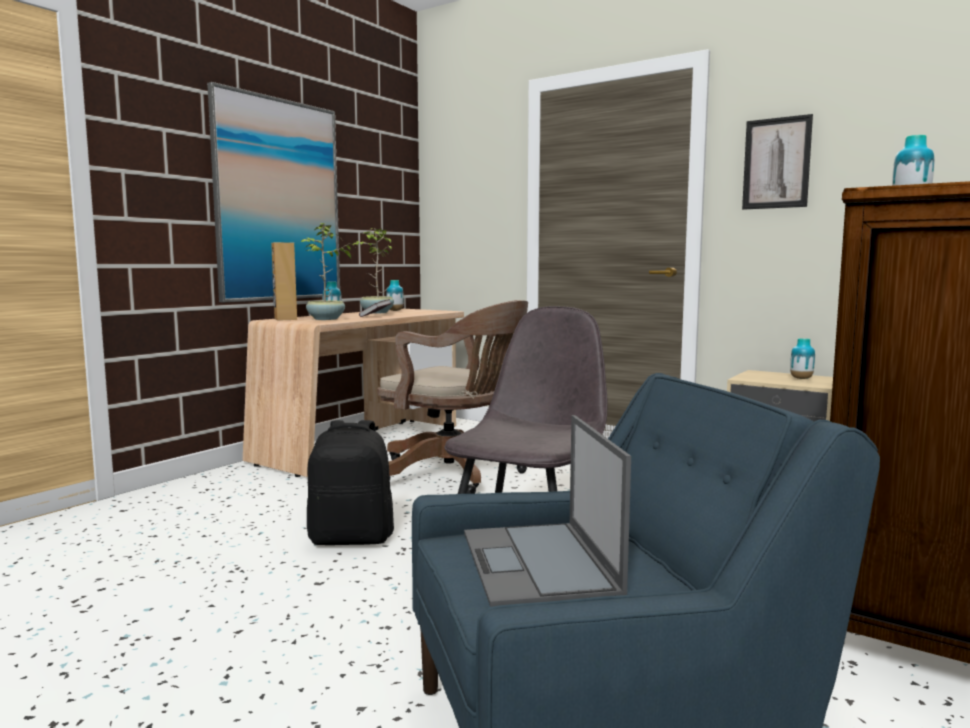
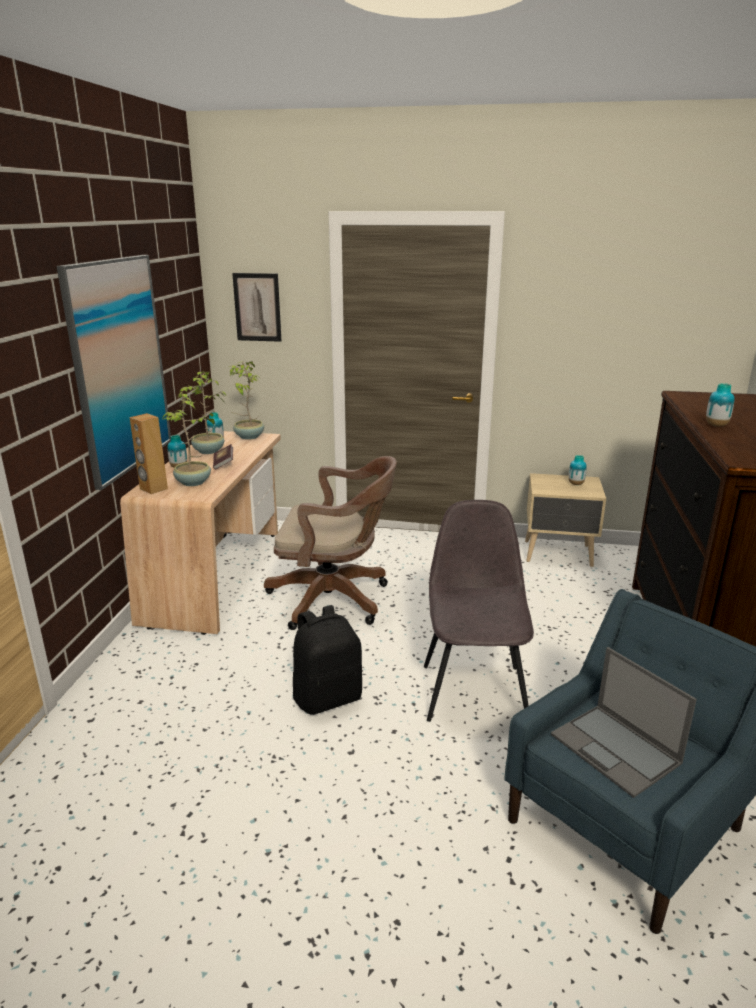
camera: 25 degrees left, 15 degrees up
picture [742,114,813,210] -> picture moved to [232,273,281,342]
none -> potted plant [229,361,264,440]

